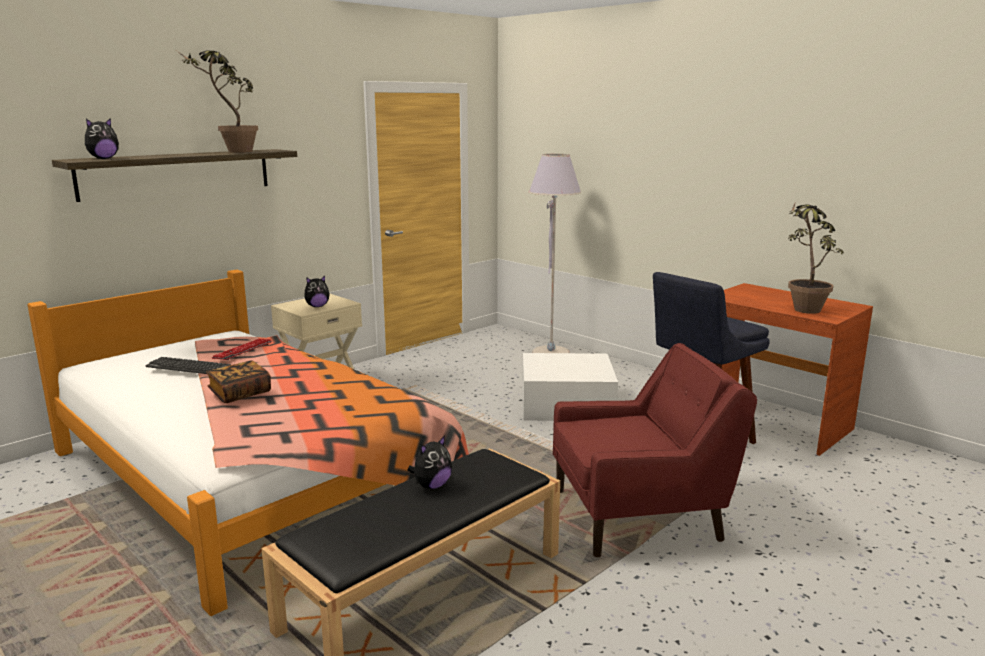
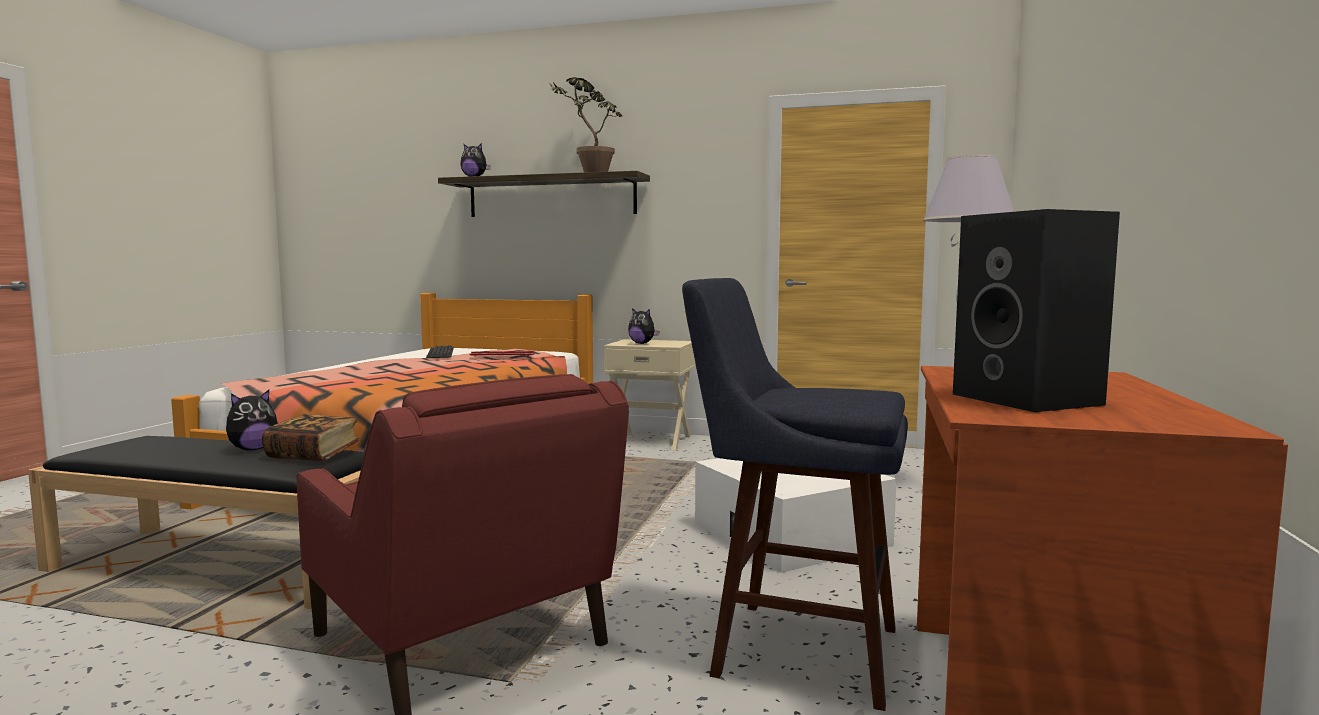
camera: 60 degrees right, 10 degrees down
book [206,360,271,403] -> book moved to [262,414,360,461]
plush toy [408,435,452,489] -> plush toy turned 60 degrees counterclockwise [226,390,278,450]
potted plant [788,201,844,314] -> black speaker [953,209,1120,412]

